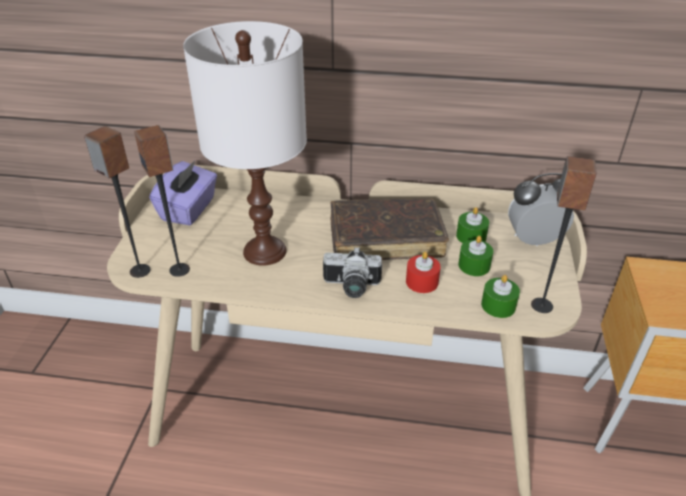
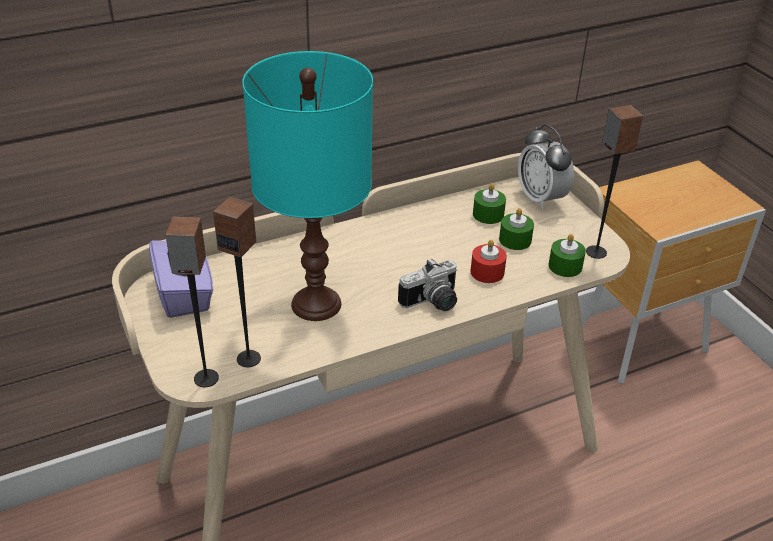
camera: 35 degrees left, 0 degrees up
white table lamp [183,21,307,266] -> turquoise table lamp [242,51,373,321]
brown book [330,198,449,260] -> none
alarm clock [508,173,574,246] -> alarm clock turned 75 degrees counterclockwise [518,124,574,210]

